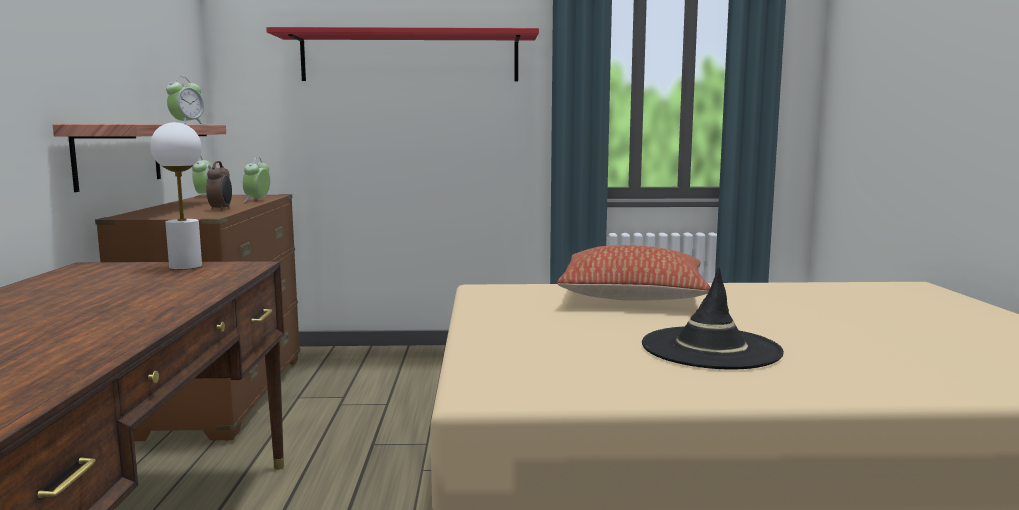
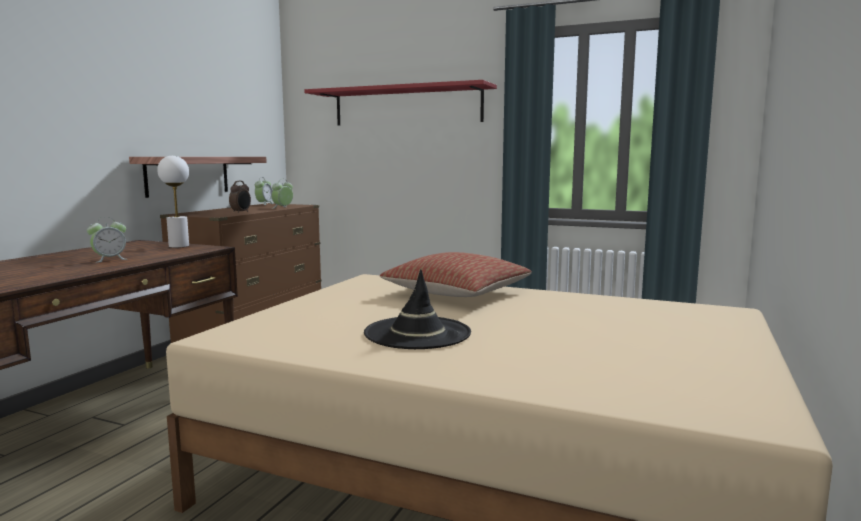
camera: 25 degrees right, 0 degrees up
alarm clock [166,77,204,124] -> alarm clock moved to [87,217,127,263]

